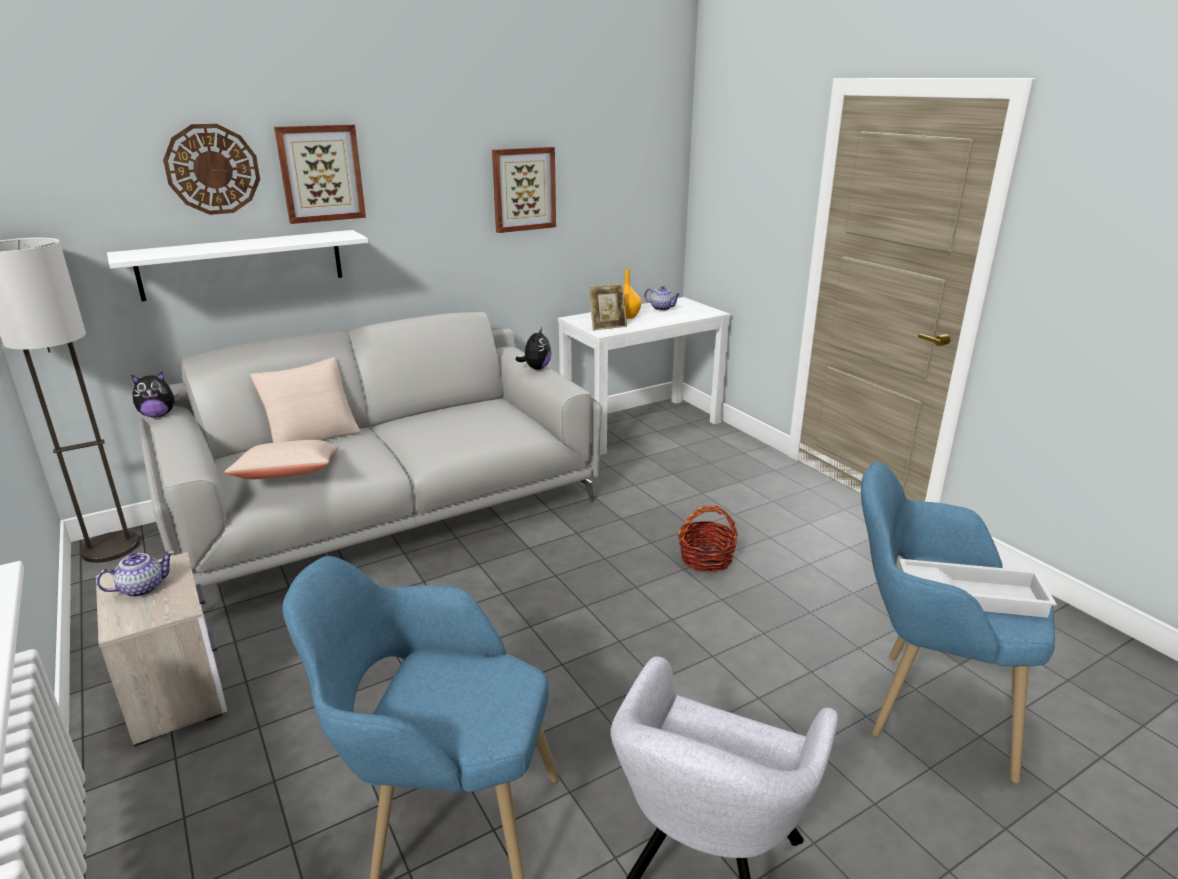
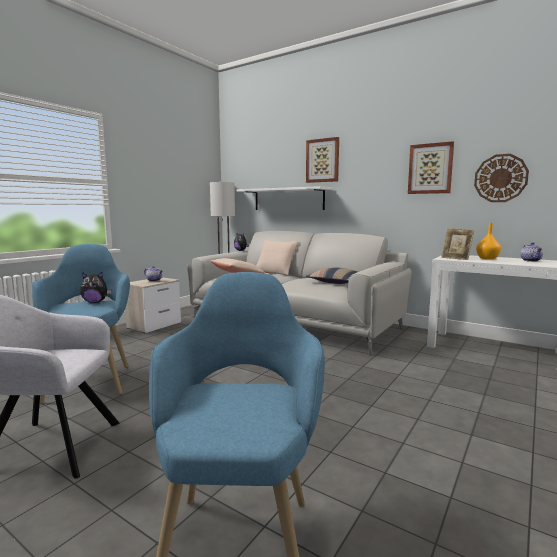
camera: 65 degrees right, 15 degrees down
wall clock [163,124,260,215] -> wall clock moved to [474,154,529,202]
plush toy [515,328,551,370] -> plush toy moved to [80,272,111,303]
basket [678,505,738,573] -> none
white tray [899,559,1057,618] -> none
none -> pillow [306,268,358,284]

